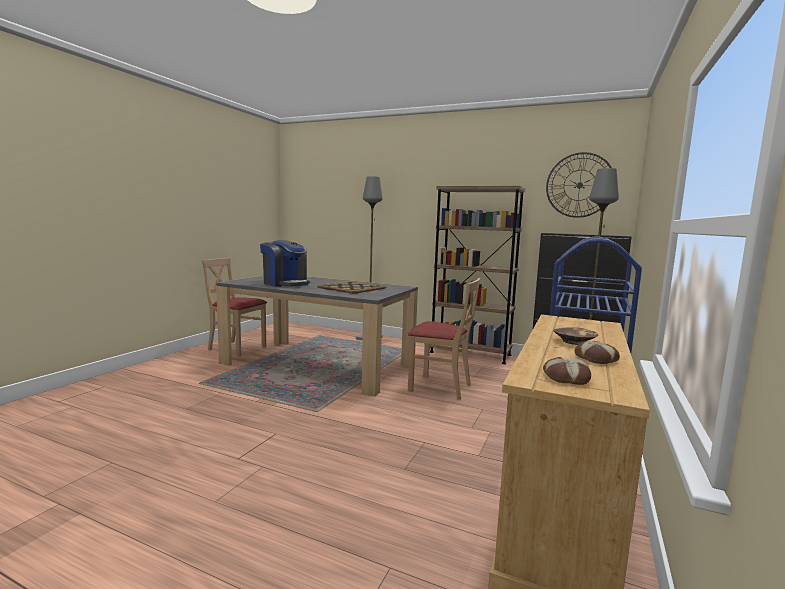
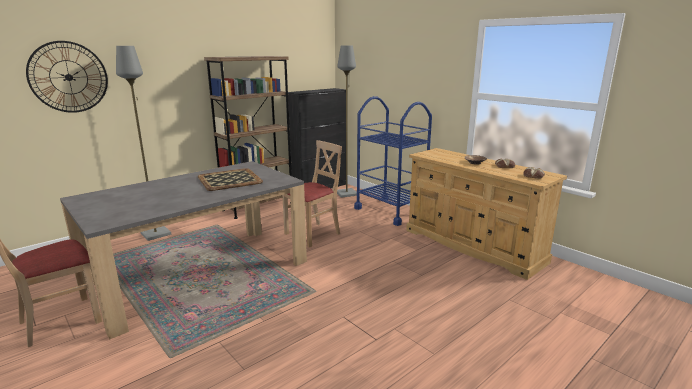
camera: 65 degrees left, 10 degrees up
coffee machine [260,240,310,287] -> none
wall clock [546,152,612,218] -> wall clock moved to [26,41,108,113]

